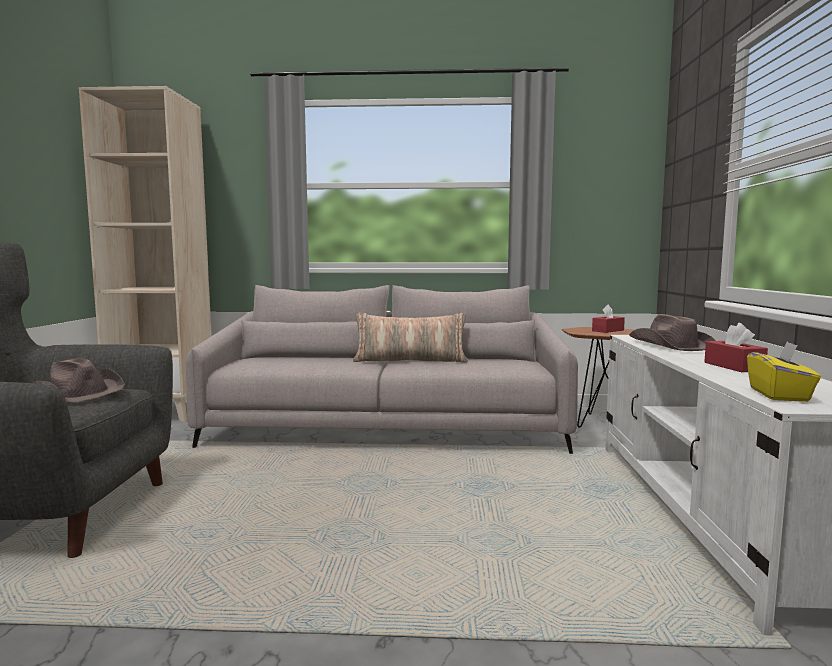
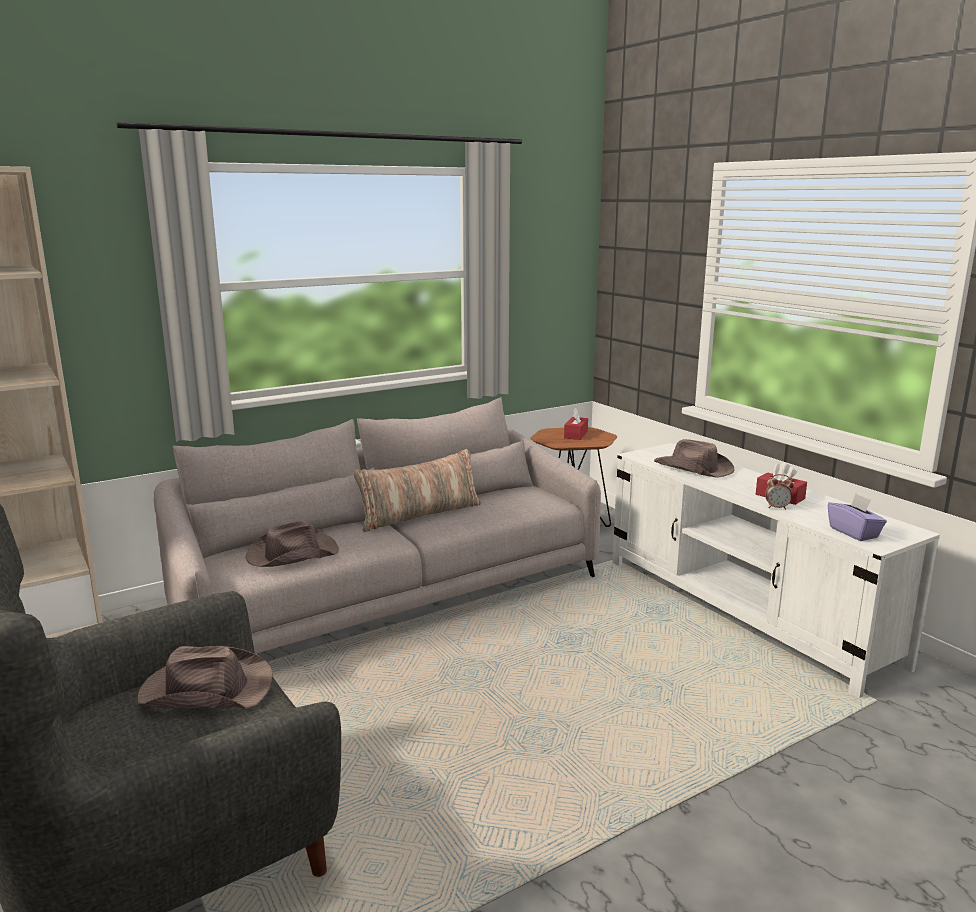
camera: 35 degrees left, 10 degrees up
yellow tissue box [747,342,821,402] -> purple tissue box [828,494,887,541]
none -> brown hat [246,521,339,567]
none -> alarm clock [765,474,794,510]

